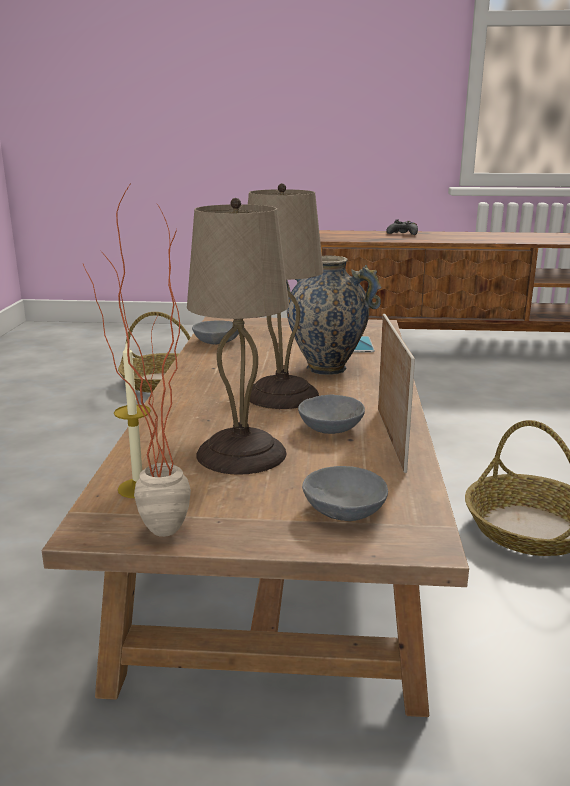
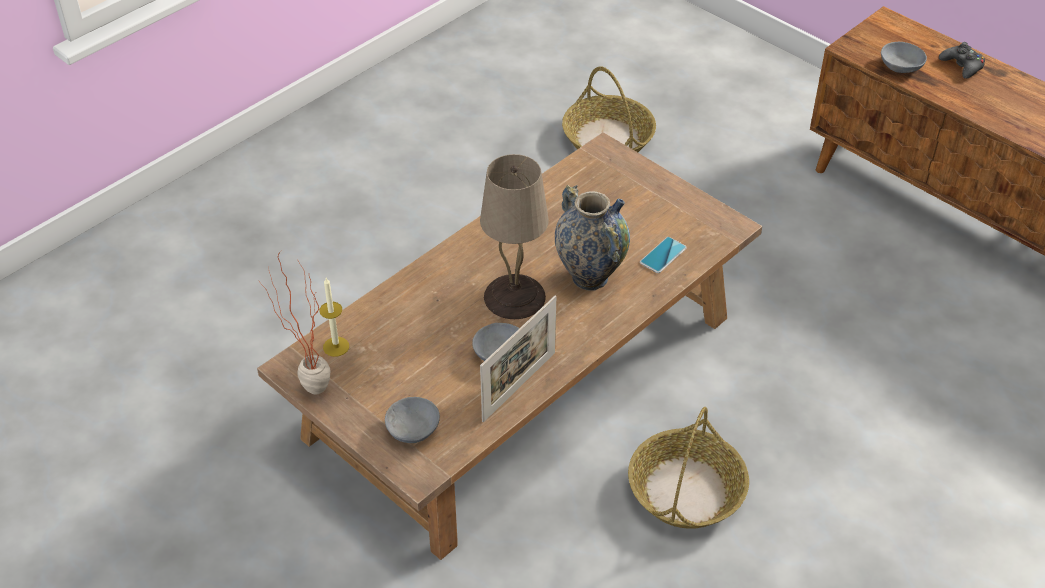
camera: 40 degrees right, 25 degrees up
beige table lamp [187,198,289,475] -> none
grey bowl [192,320,239,344] -> grey bowl moved to [881,42,927,73]

